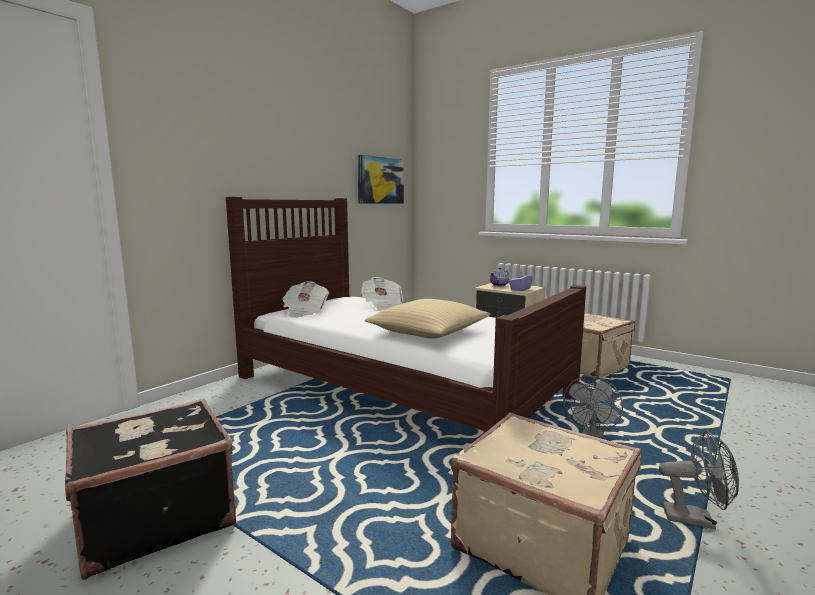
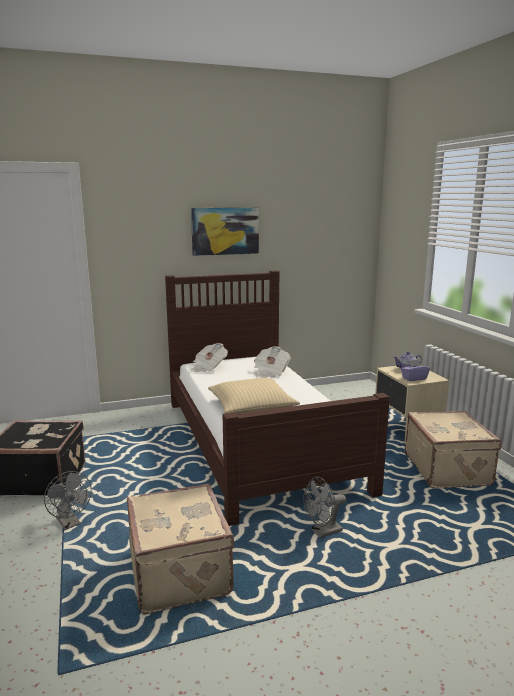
camera: 35 degrees right, 5 degrees up
picture [358,155,404,204] -> picture moved to [191,208,259,256]
grey fan [659,430,739,529] -> grey fan moved to [44,471,92,530]

